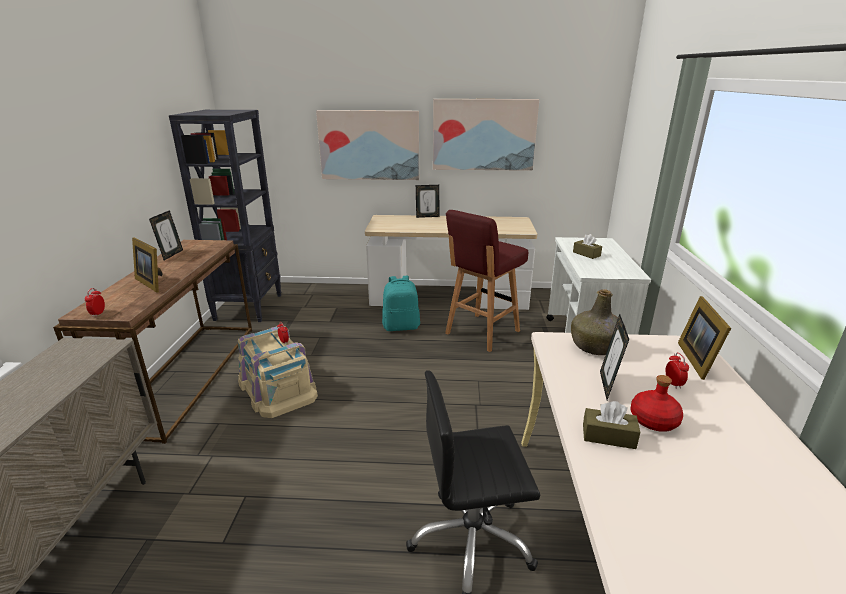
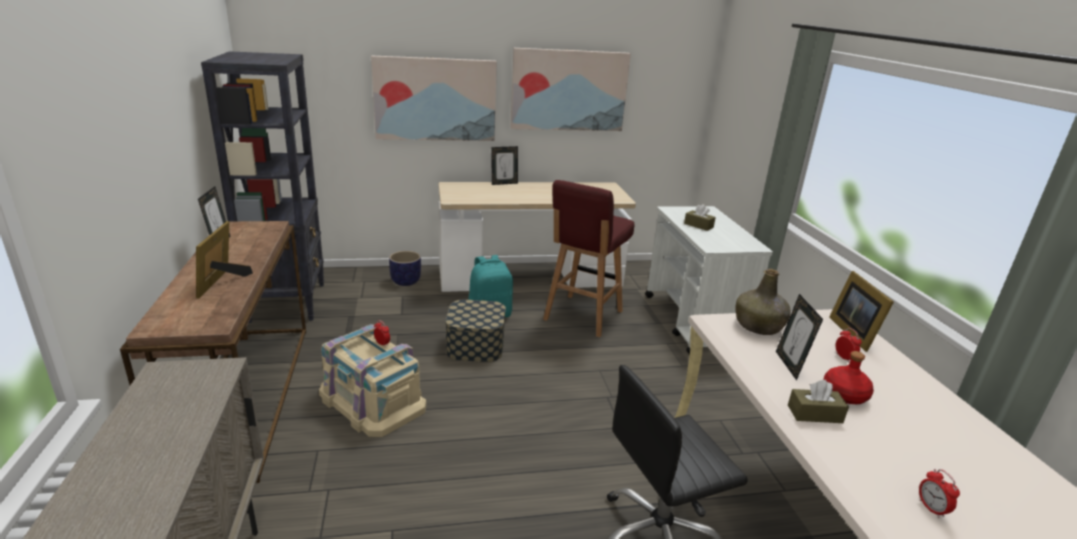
camera: 15 degrees left, 0 degrees up
alarm clock [85,288,105,317] -> alarm clock moved to [919,469,960,518]
picture frame [132,237,163,292] -> picture frame turned 60 degrees clockwise [196,221,253,298]
none -> planter [389,251,421,286]
none -> storage box [445,300,506,362]

